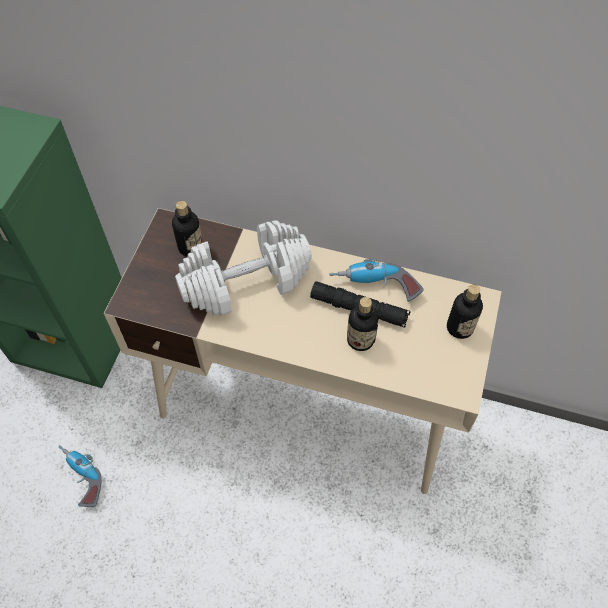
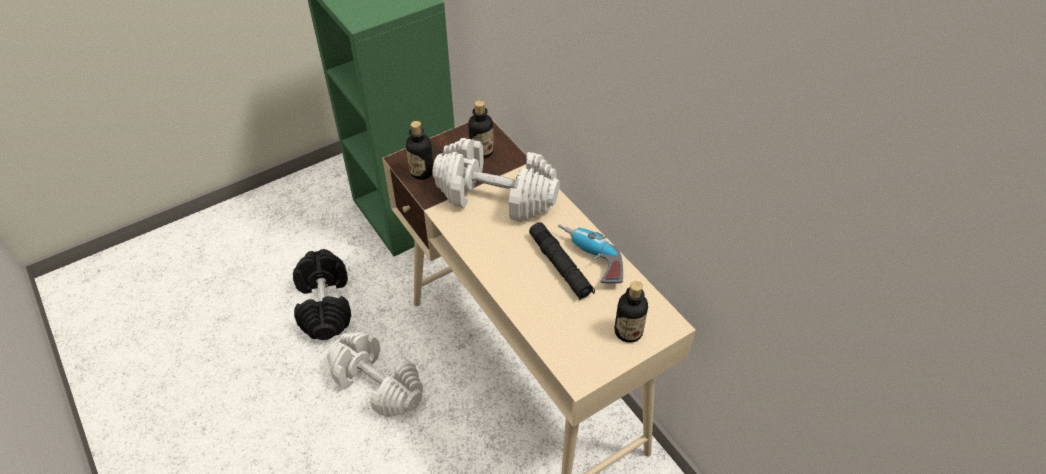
camera: 40 degrees right, 10 degrees down
power drill [58,445,102,507] -> black dumbbell [293,249,351,340]
bottle [347,297,378,351] -> bottle moved to [406,121,433,180]
none -> white dumbbell [327,332,423,417]

